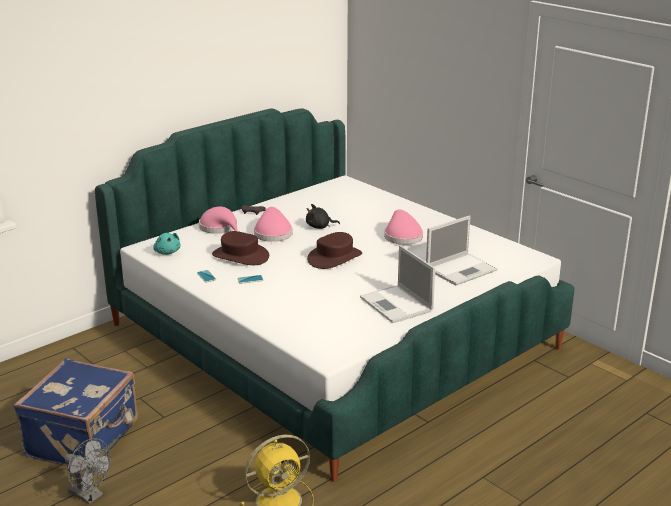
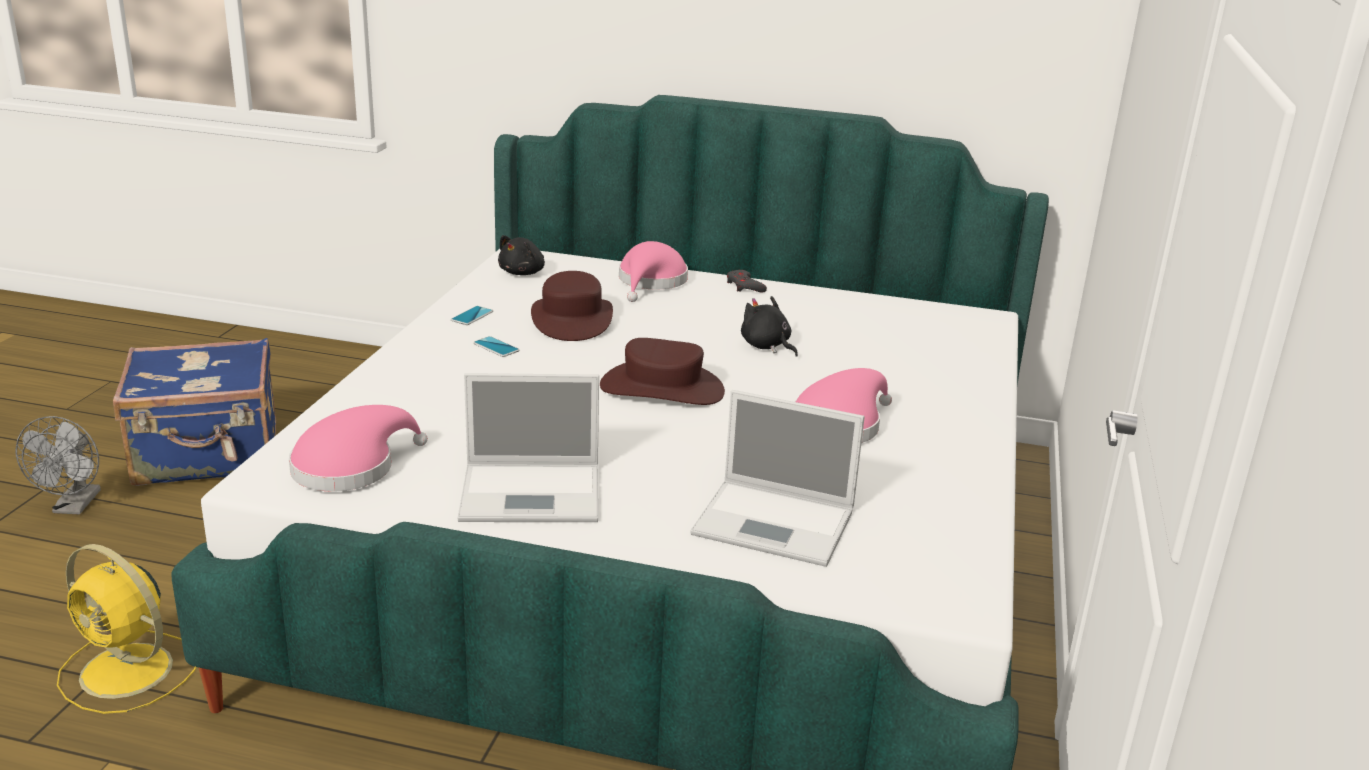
camera: 55 degrees right, 0 degrees up
turquoise plush toy [153,233,181,255] -> black plush toy [498,235,545,275]
pink hat [254,207,292,242] -> pink hat moved to [289,405,428,492]
laptop [360,245,435,323] -> laptop turned 120 degrees counterclockwise [458,373,599,522]

